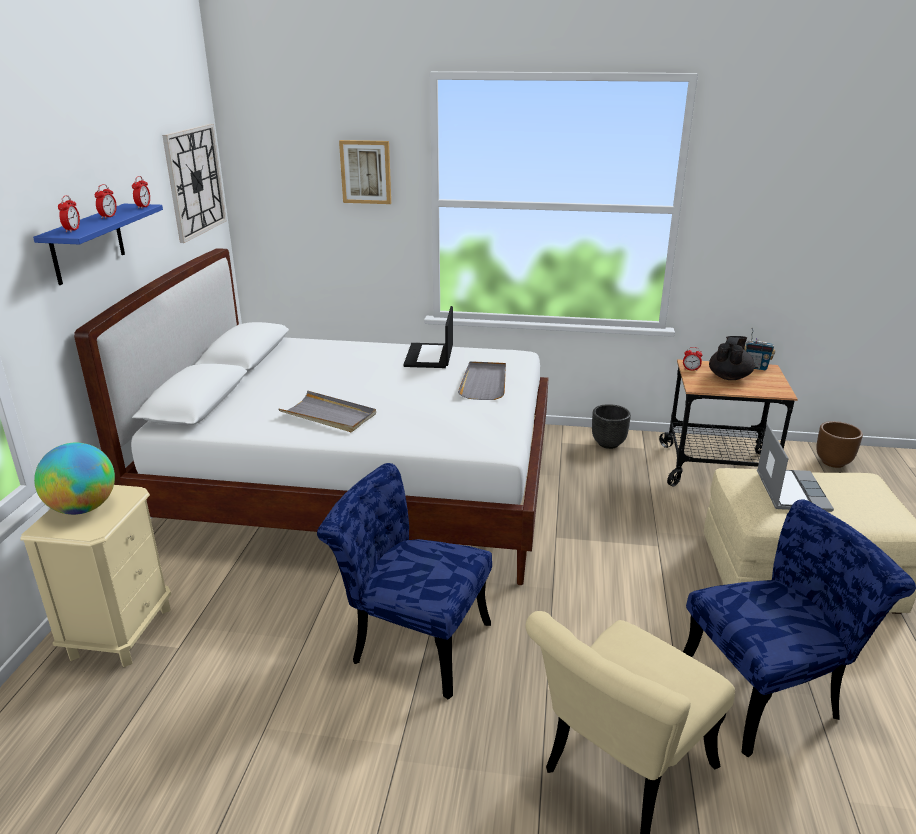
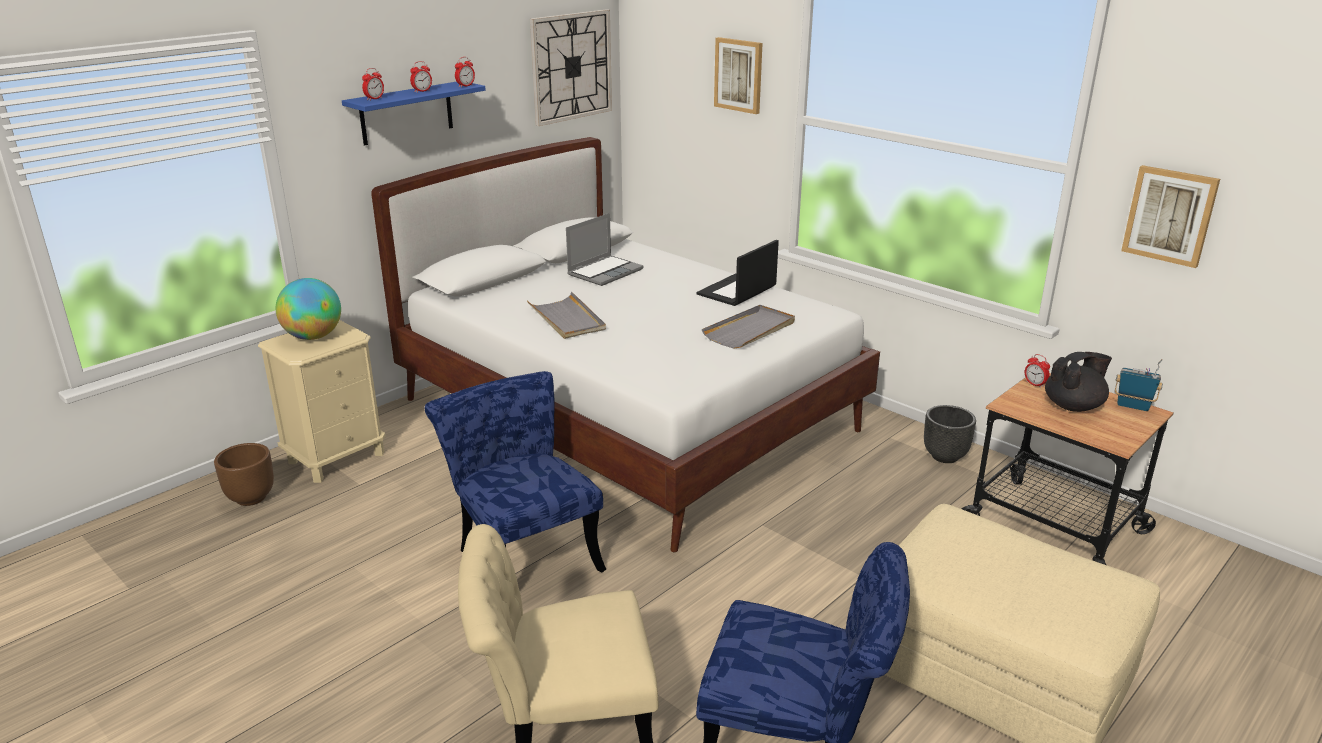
camera: 35 degrees right, 0 degrees up
radio [744,328,776,370] -> radio turned 150 degrees clockwise [1115,359,1163,411]
laptop [757,424,834,512] -> laptop moved to [566,213,644,286]
brown planter [816,421,863,468] -> brown planter moved to [214,443,274,506]
none -> picture [1121,165,1220,268]

